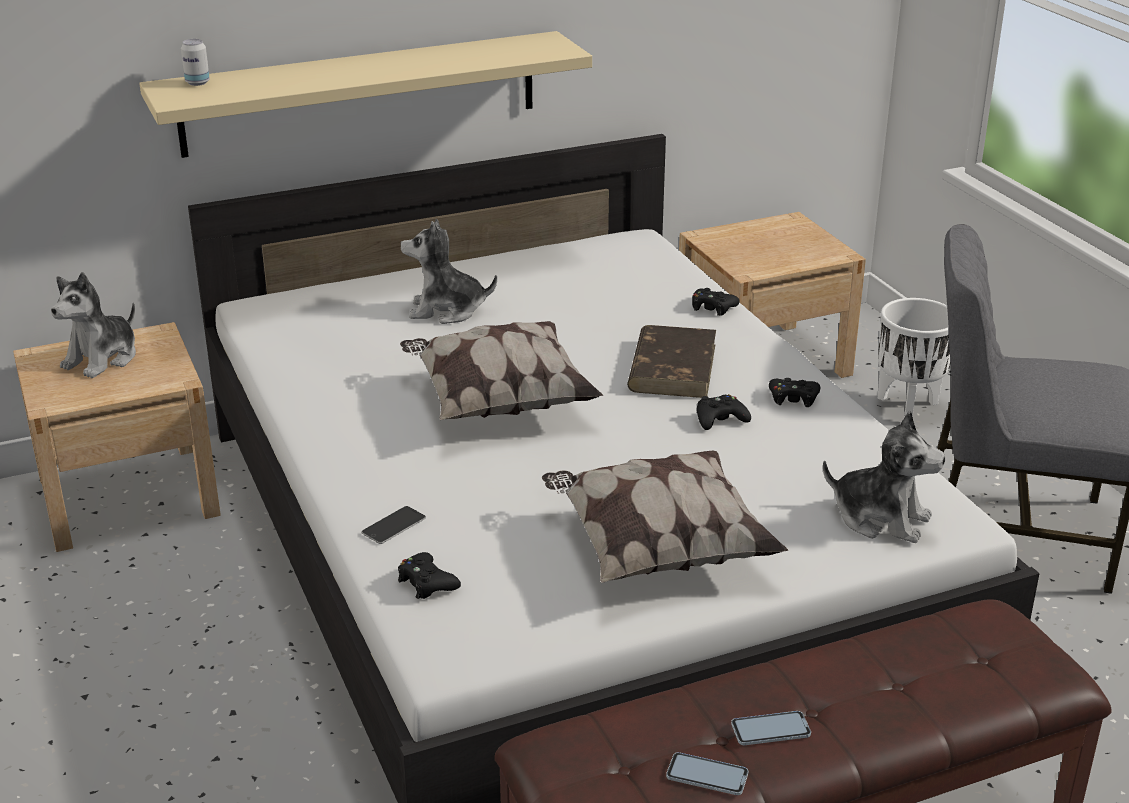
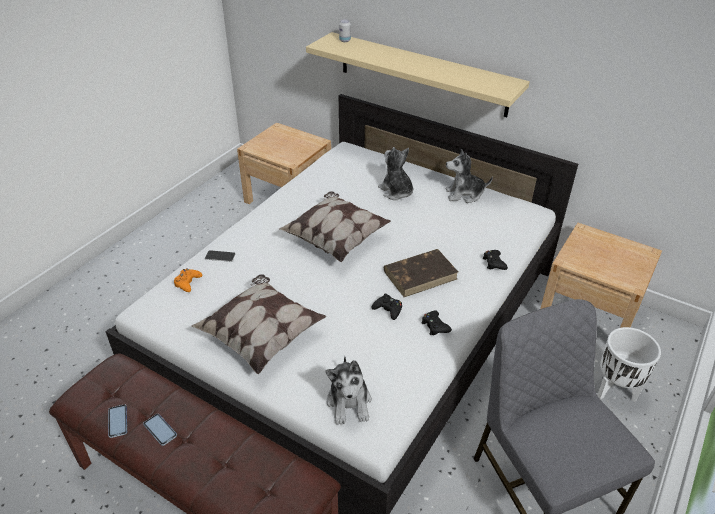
camera: 55 degrees right, 10 degrees up
plush toy [51,272,136,378] -> plush toy moved to [445,149,493,203]
black game controller [398,552,461,599] -> orange game controller [174,268,202,292]

